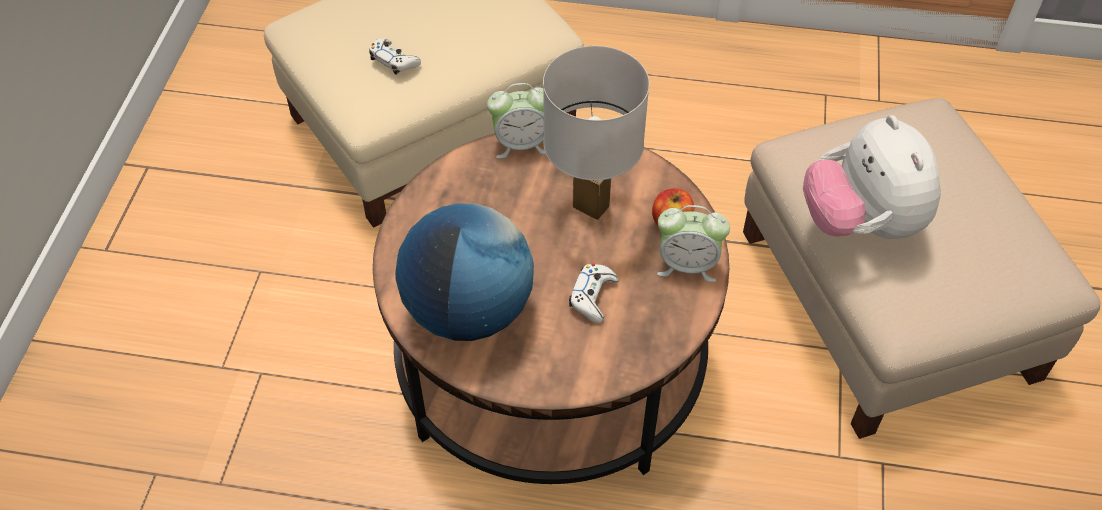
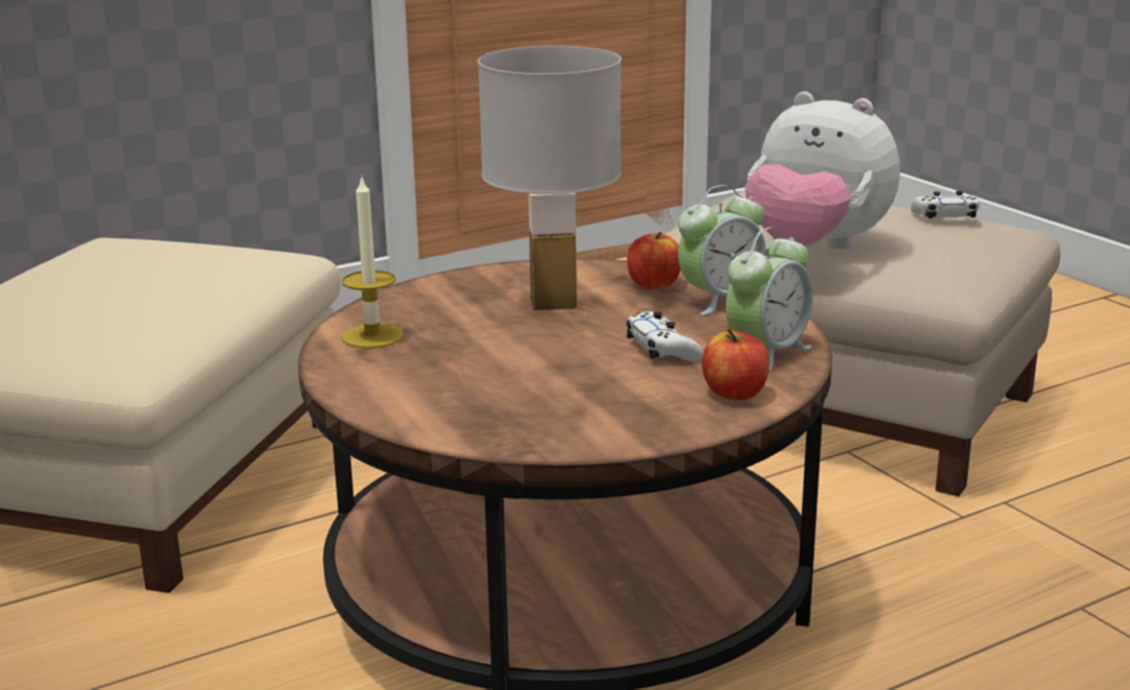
camera: 40 degrees left, 30 degrees down
white game controller [369,38,421,75] -> white game controller moved to [911,191,980,218]
globe [395,203,534,341] -> none
alarm clock [487,83,546,158] -> alarm clock moved to [726,227,813,370]
none -> candle [342,174,404,348]
none -> apple [702,329,769,400]

